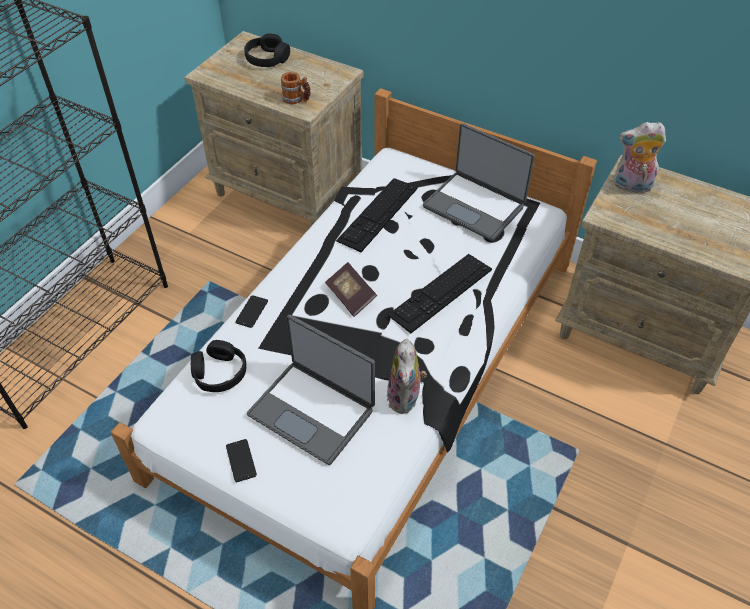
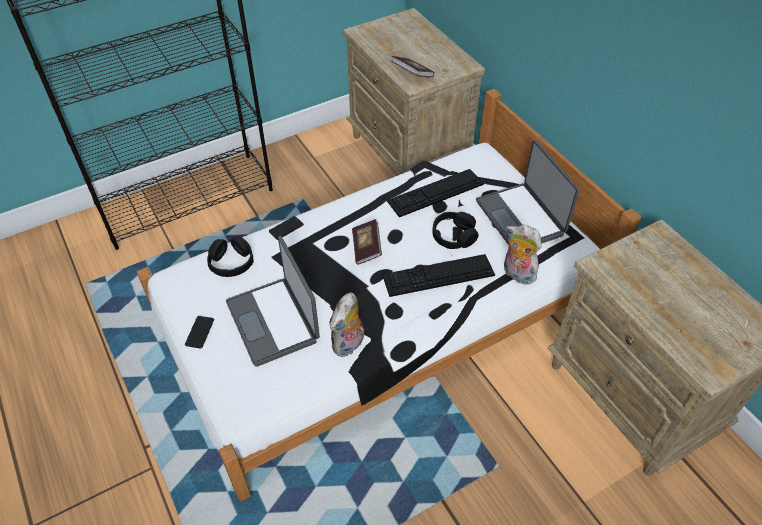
camera: 30 degrees right, 0 degrees up
black headphones [244,34,290,67] -> black headphones moved to [433,212,478,249]
mug [281,72,311,104] -> book [391,56,435,77]
plush toy [614,122,666,193] -> plush toy moved to [504,225,542,285]

